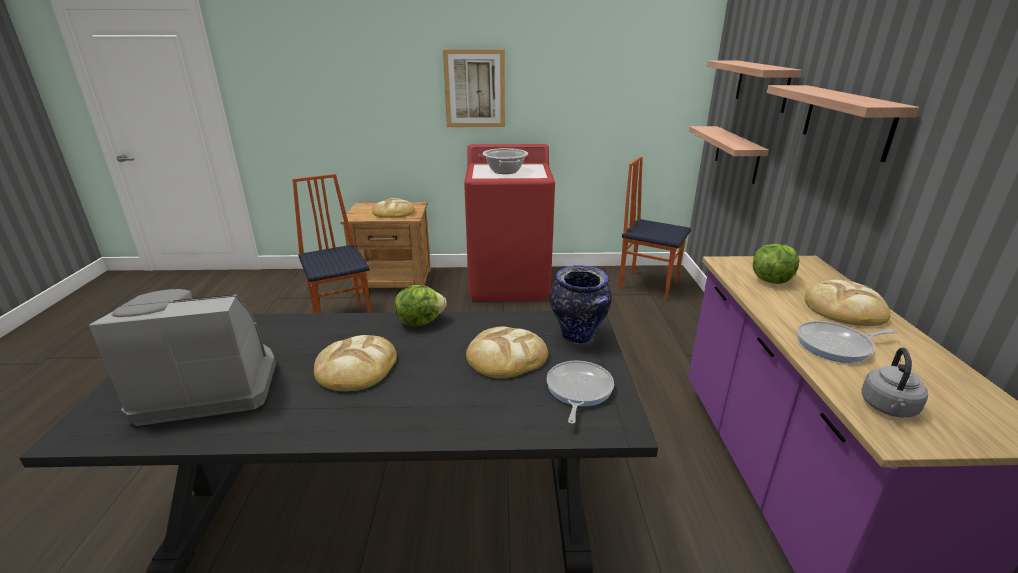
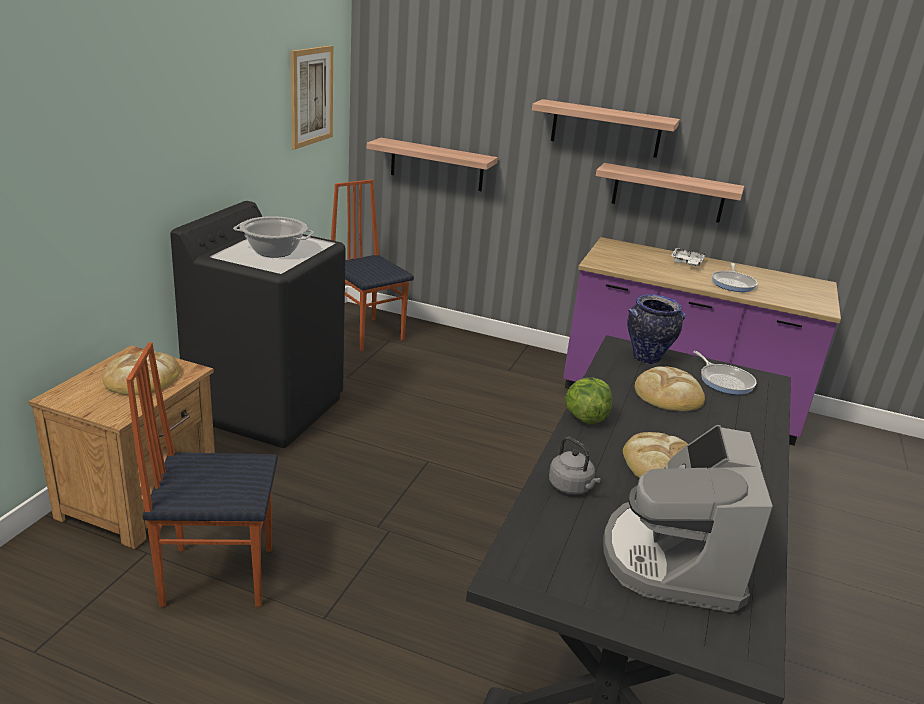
camera: 70 degrees left, 0 degrees up
picture [443,49,505,127] -> picture moved to [291,46,333,150]
red washing machine [464,144,555,301] -> black washing machine [170,201,346,448]
frying pan [546,361,614,424] -> frying pan turned 150 degrees counterclockwise [693,351,756,395]
chair [619,156,691,299] -> chair turned 90 degrees clockwise [331,179,414,351]
shelf [707,60,802,113] -> shelf moved to [596,163,744,223]
lettuce [753,244,800,284] -> none
bread [805,280,891,326] -> white tray [671,248,706,266]
grey kettle [861,347,928,417] -> grey kettle moved to [549,437,601,495]

